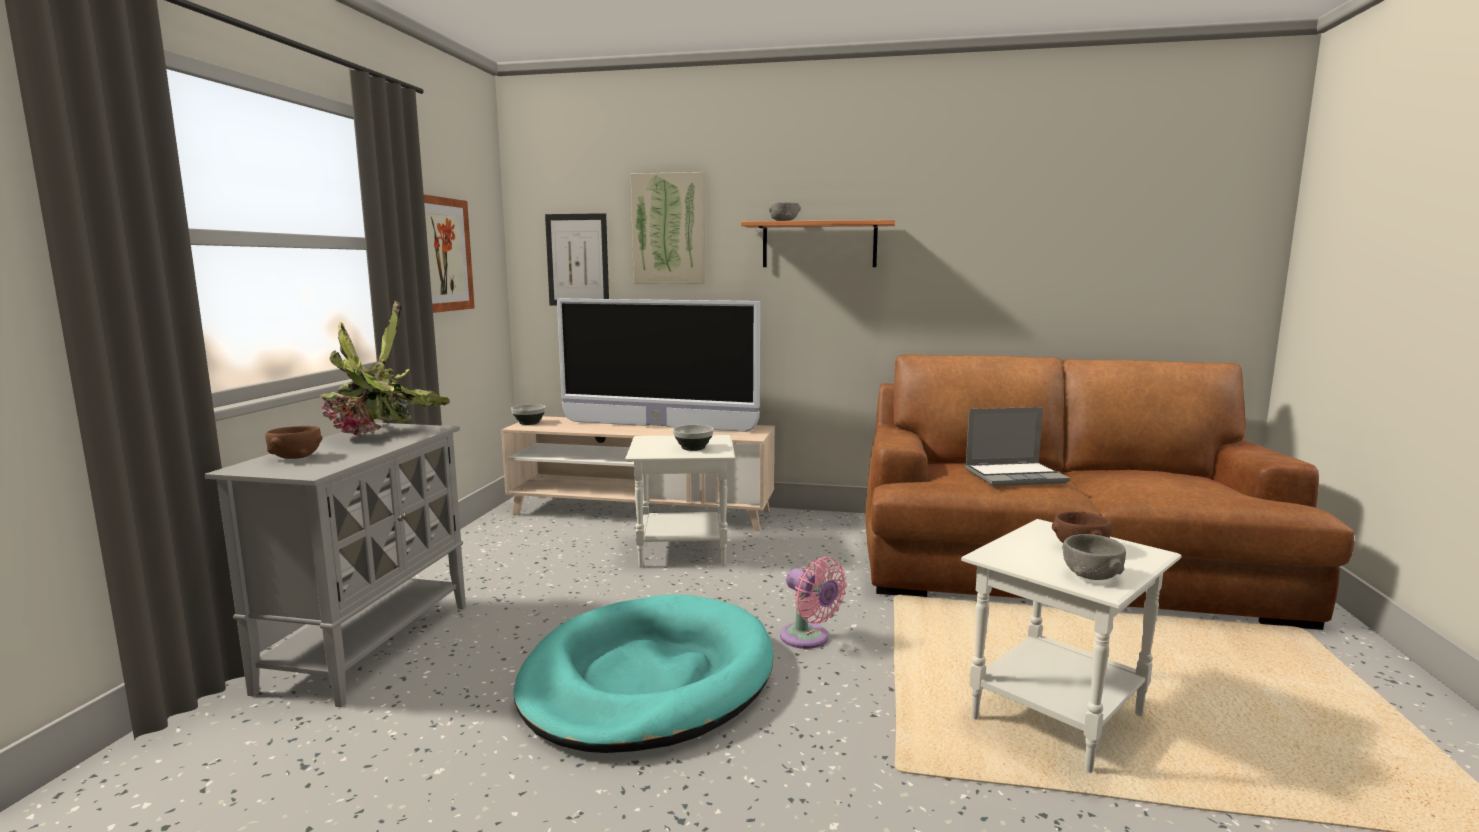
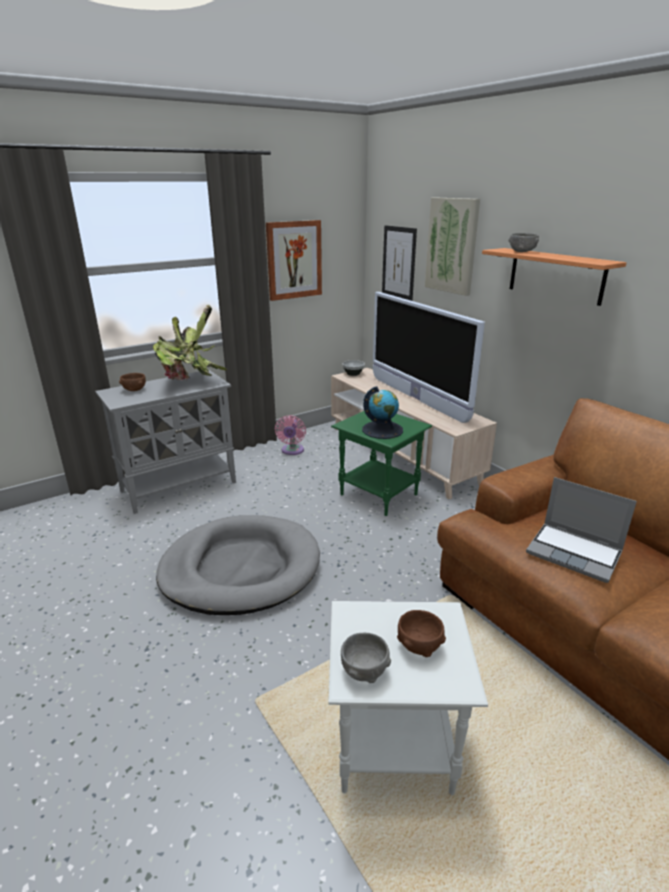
camera: 45 degrees right, 15 degrees up
turquoise dog bed [514,594,774,753] -> grey dog bed [156,515,320,615]
white side table [625,435,735,568] -> green side table [331,411,432,516]
bowl [673,425,714,451] -> globe [362,386,403,439]
pink fan [780,557,847,649] -> pink fan moved to [275,415,306,455]

